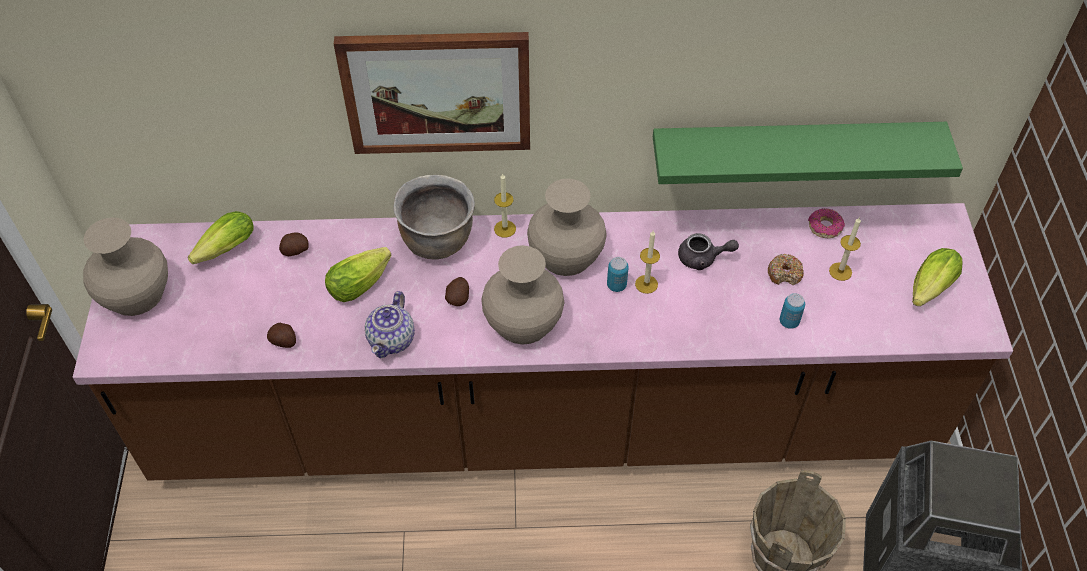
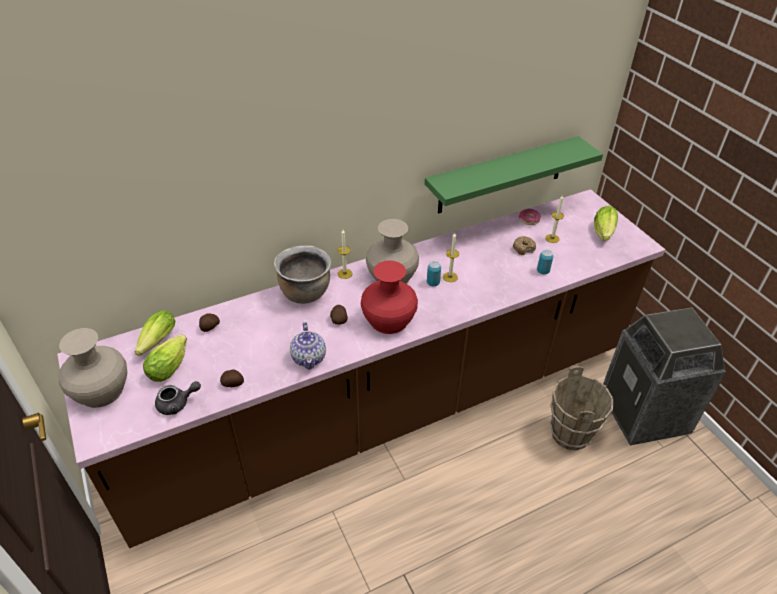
camera: 25 degrees left, 10 degrees down
lettuce [325,247,392,302] -> lettuce moved to [143,334,187,382]
picture [334,32,530,154] -> none
beige vase [481,245,564,345] -> red vase [361,260,418,334]
grey teapot [678,233,739,270] -> grey teapot moved to [155,381,201,415]

